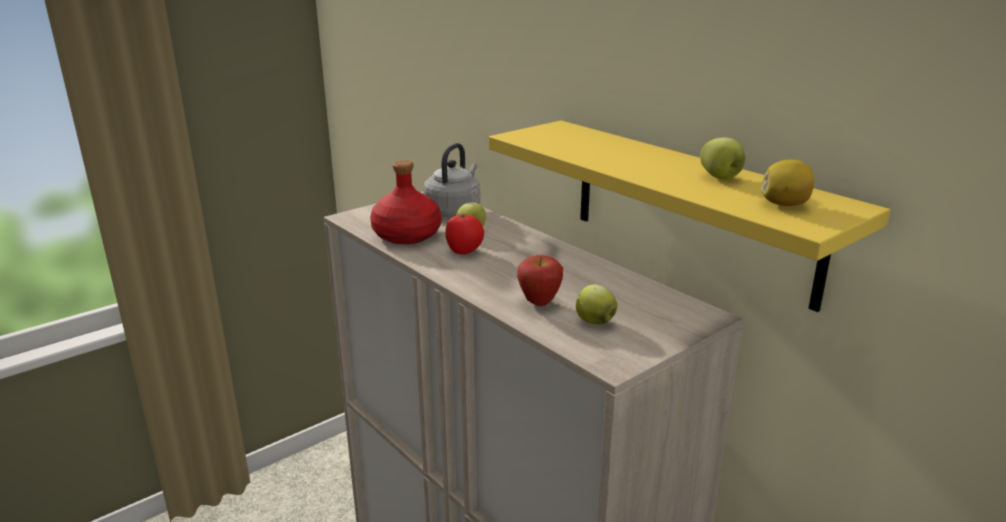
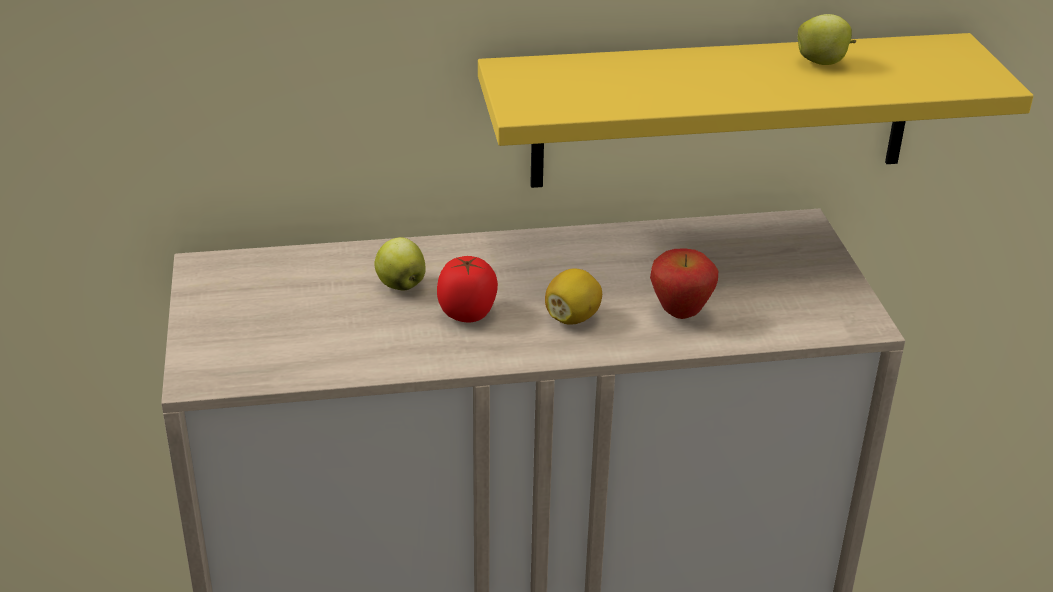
camera: 60 degrees left, 10 degrees up
red bottle [370,160,441,244] -> none
grey kettle [423,143,480,217] -> none
apple [576,284,617,324] -> none
lemon [760,160,814,206] -> lemon moved to [545,268,602,325]

